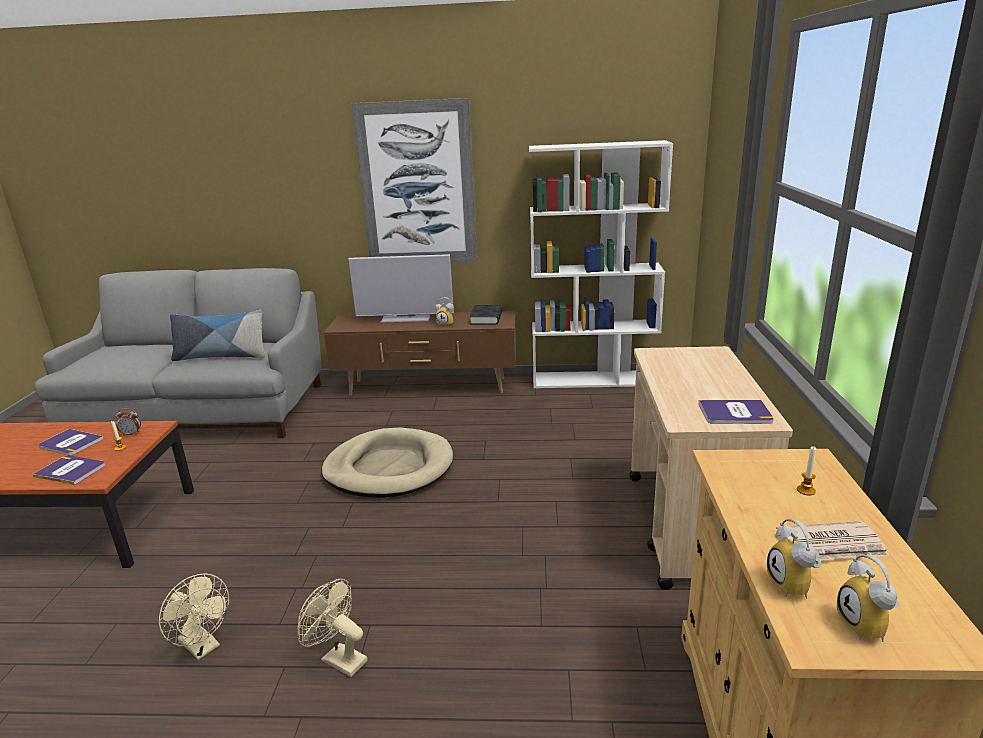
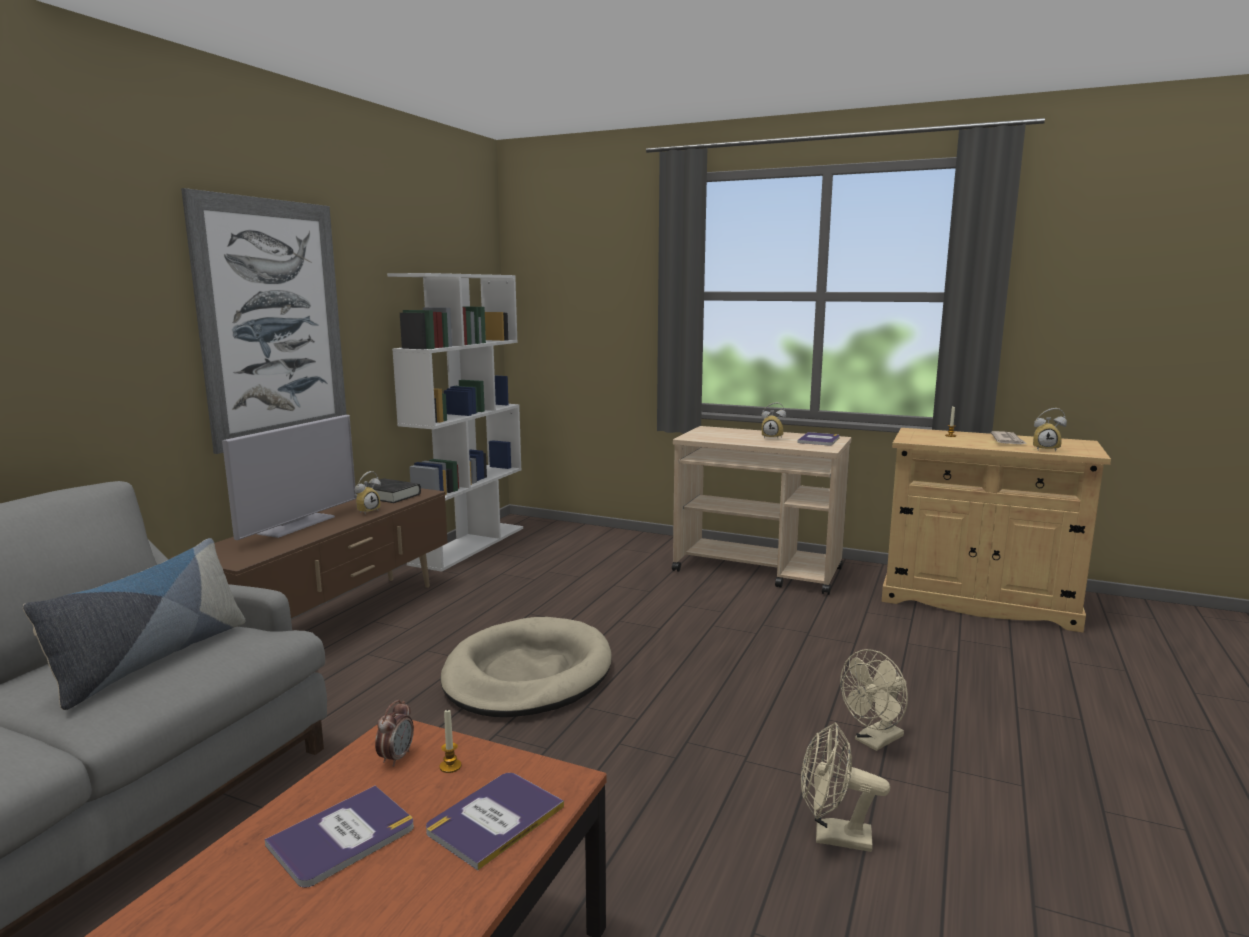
camera: 70 degrees left, 10 degrees down
beige fan [159,573,229,660] -> beige fan turned 135 degrees counterclockwise [801,723,890,852]
alarm clock [837,555,899,642] -> alarm clock moved to [761,402,786,439]

